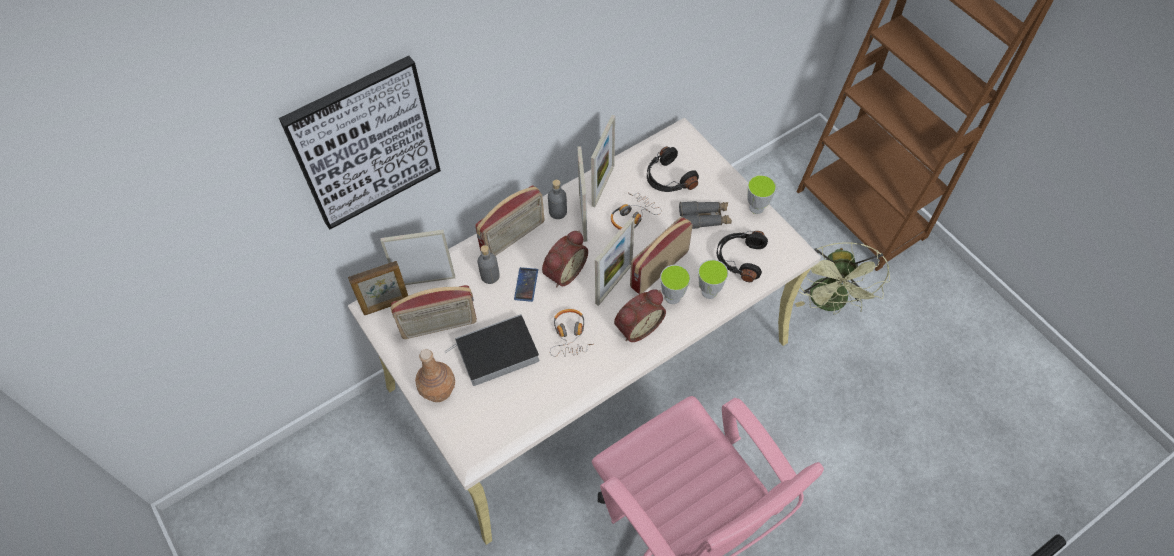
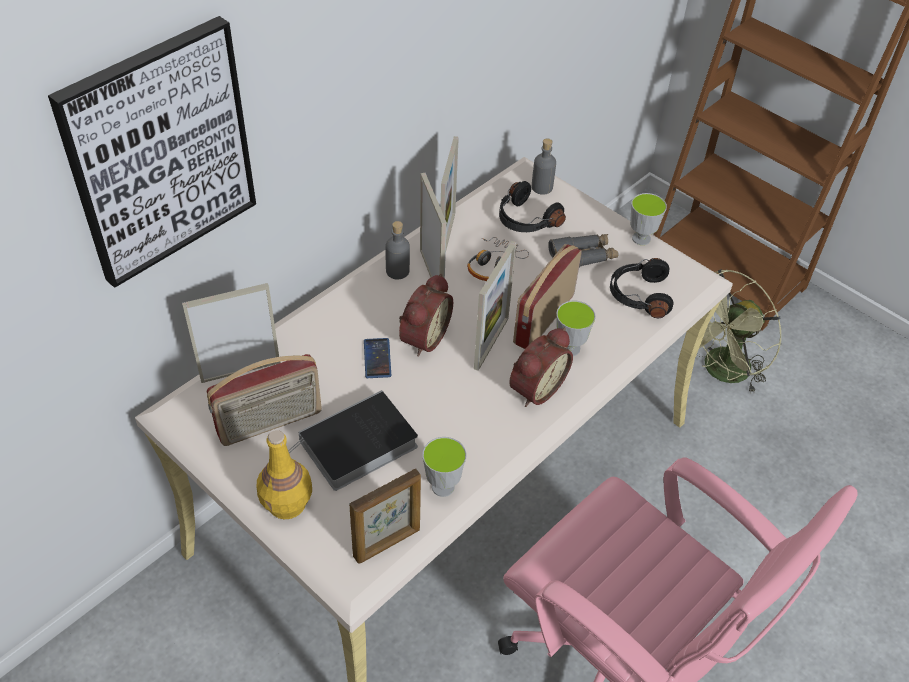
camera: 15 degrees left, 10 degrees down
picture frame [348,261,408,315] -> picture frame moved to [349,469,421,564]
brown bottle [415,349,455,402] -> yellow bottle [257,430,312,519]
radio [475,185,545,256] -> none
grey bottle [477,245,500,284] -> grey bottle moved to [532,138,556,195]
headphones [550,309,594,357] -> none
cup [698,259,728,299] -> cup moved to [422,437,467,497]
green fan [795,242,890,314] -> green fan turned 60 degrees clockwise [699,269,781,393]

